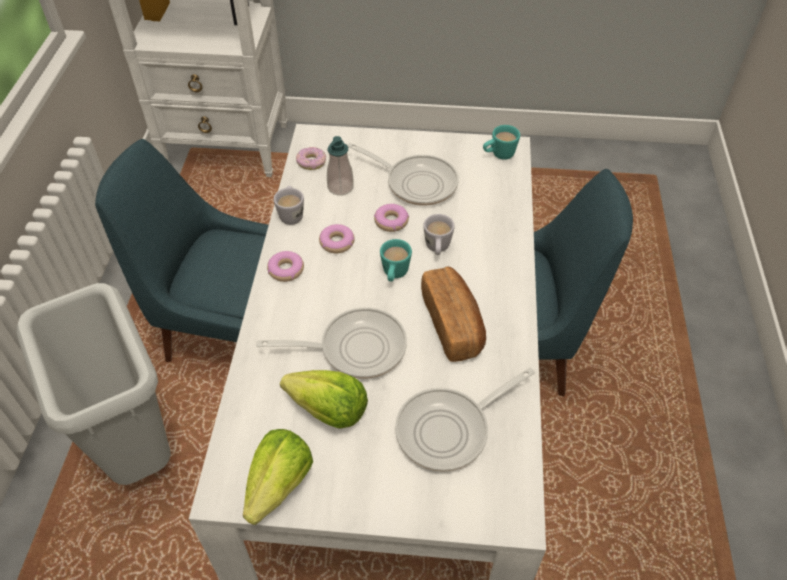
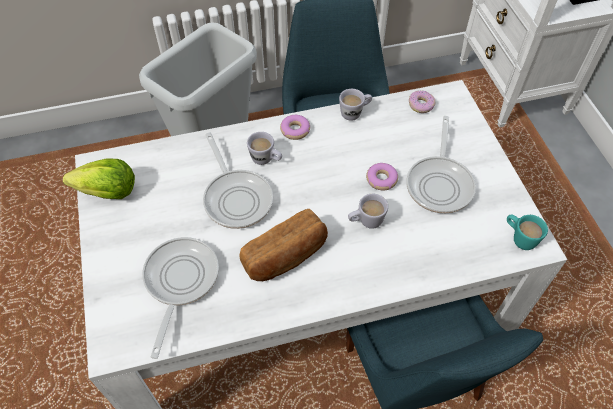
camera: 70 degrees right, 5 degrees up
lettuce [280,370,368,429] -> none
donut [319,224,355,253] -> none
soap dispenser [327,136,354,196] -> none
turquoise mug [380,239,412,282] -> none
frying pan [395,368,535,472] -> frying pan turned 60 degrees clockwise [142,237,219,359]
none -> white mug [247,132,282,165]

